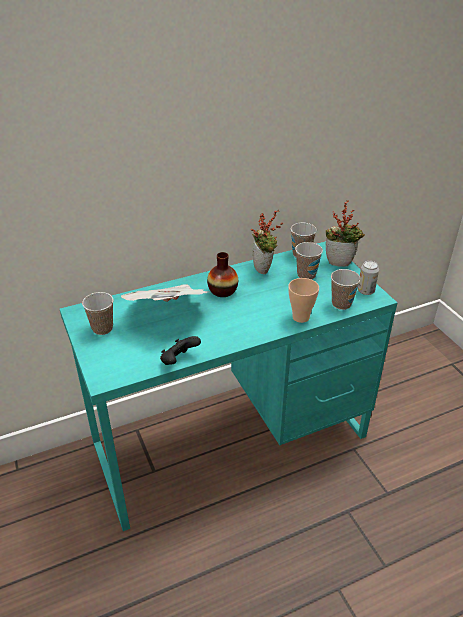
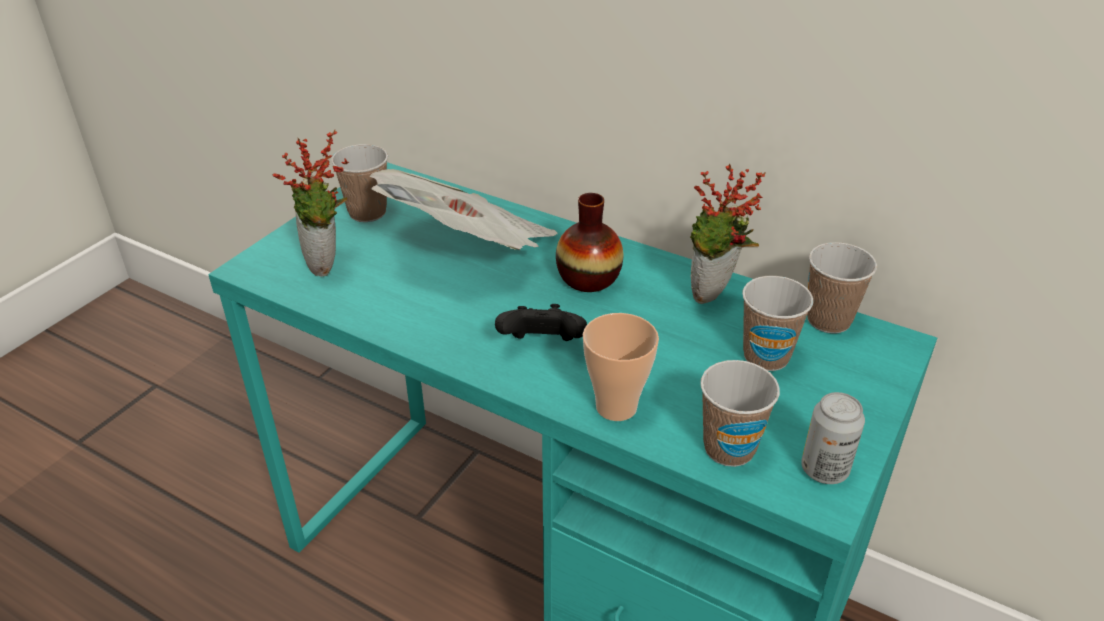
camera: 55 degrees right, 0 degrees up
black game controller [160,336,201,365] -> black game controller moved to [495,304,587,341]
potted plant [326,200,365,267] -> potted plant moved to [272,129,349,277]

